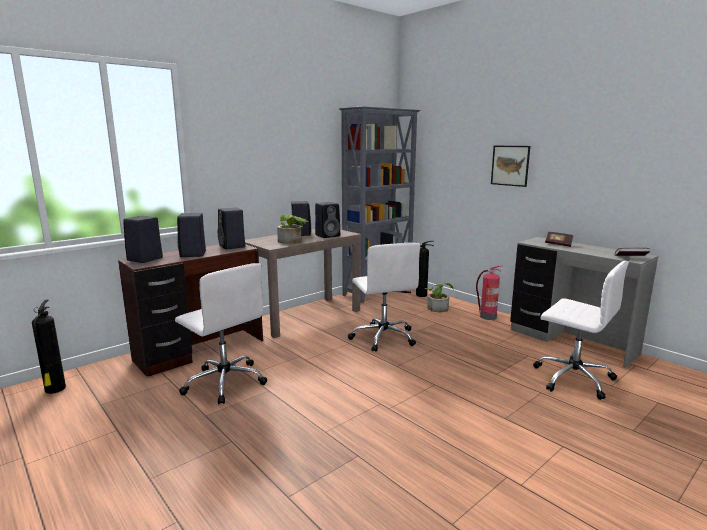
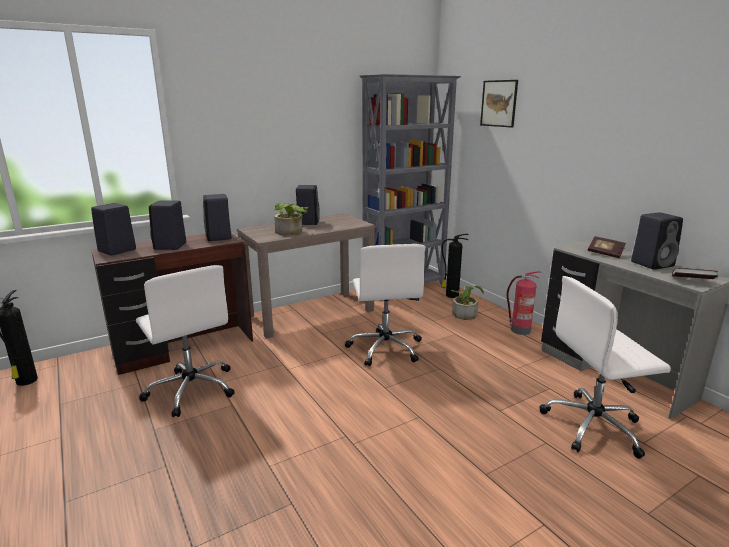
camera: 10 degrees right, 5 degrees up
black speaker [315,202,340,238] -> black speaker moved to [631,212,683,270]
picture [491,146,530,187] -> picture moved to [480,80,518,128]
white office chair [533,261,629,400] -> white office chair turned 120 degrees clockwise [539,276,671,459]

